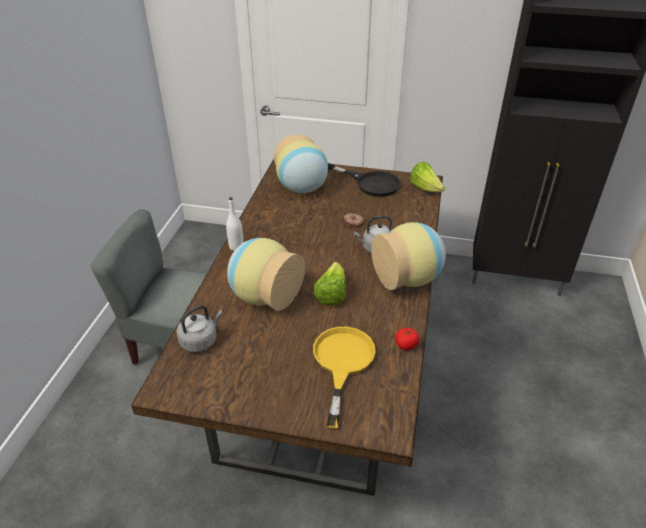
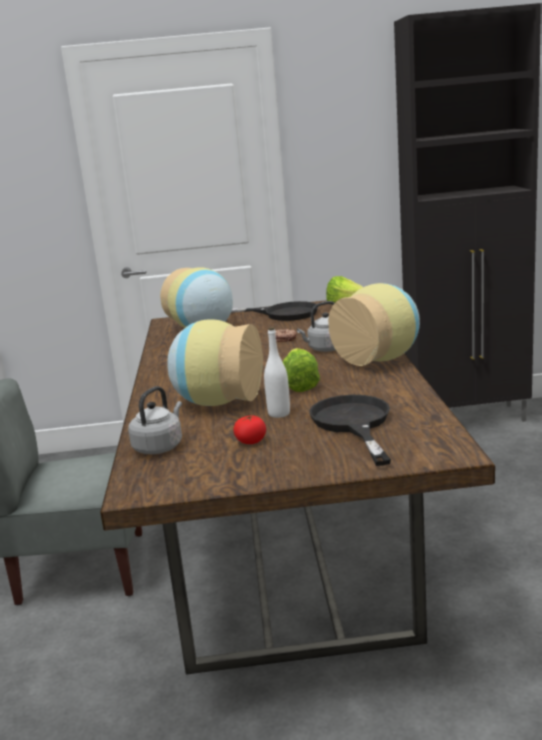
camera: 15 degrees left, 20 degrees down
white bottle [226,197,244,251] -> white bottle moved to [264,327,290,418]
yellow frying pan [313,327,376,429] -> black frying pan [309,395,391,466]
tomato [395,328,419,350] -> tomato moved to [233,415,266,444]

